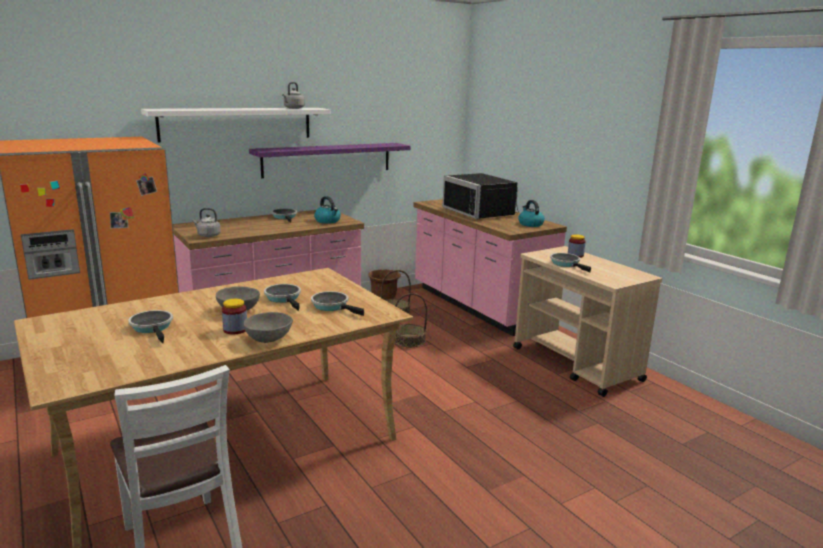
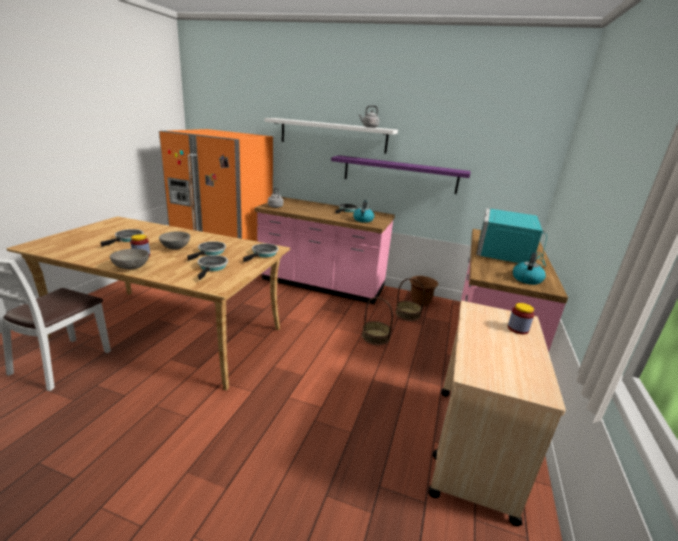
camera: 50 degrees right, 5 degrees up
black microwave [442,173,519,219] -> turquoise microwave [476,208,547,266]
frying pan [550,253,591,272] -> frying pan moved to [243,244,279,262]

